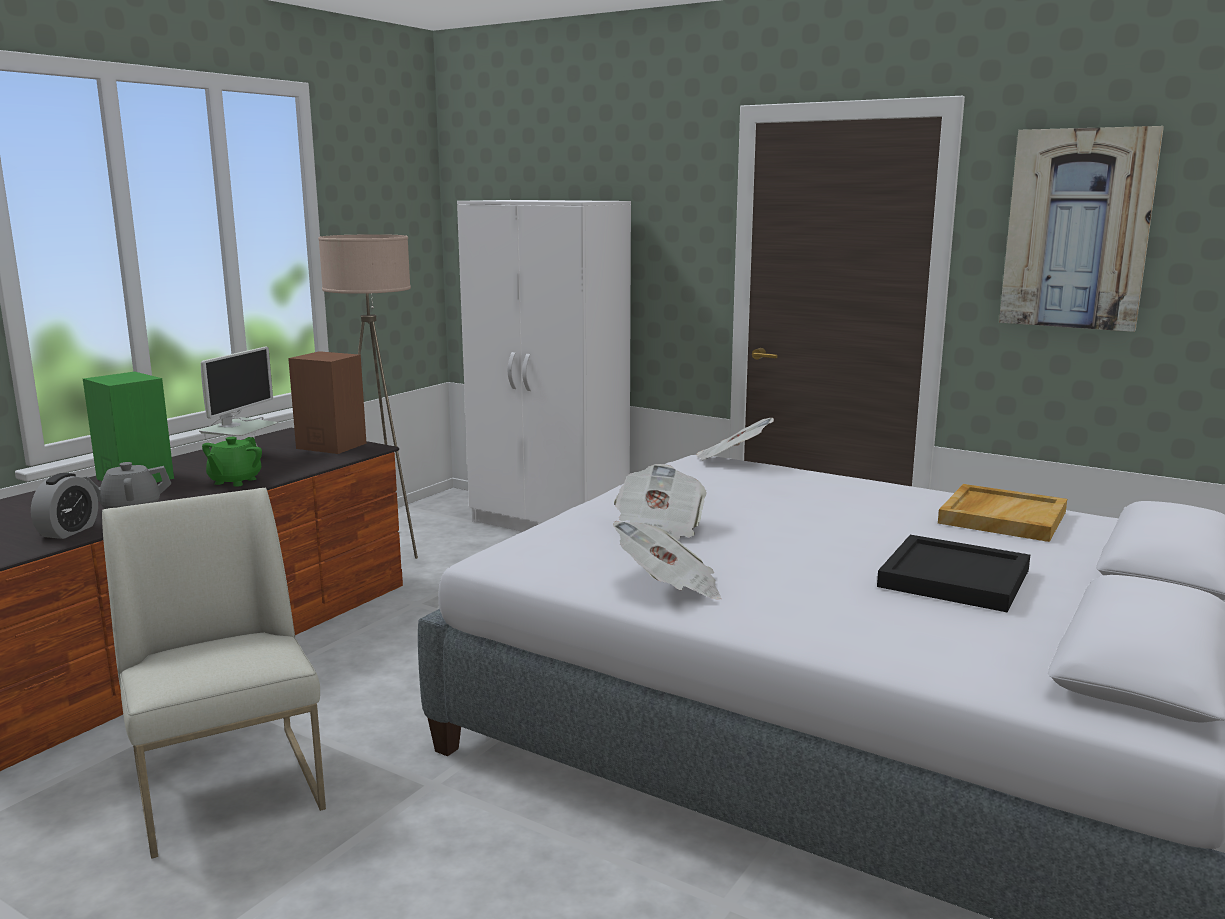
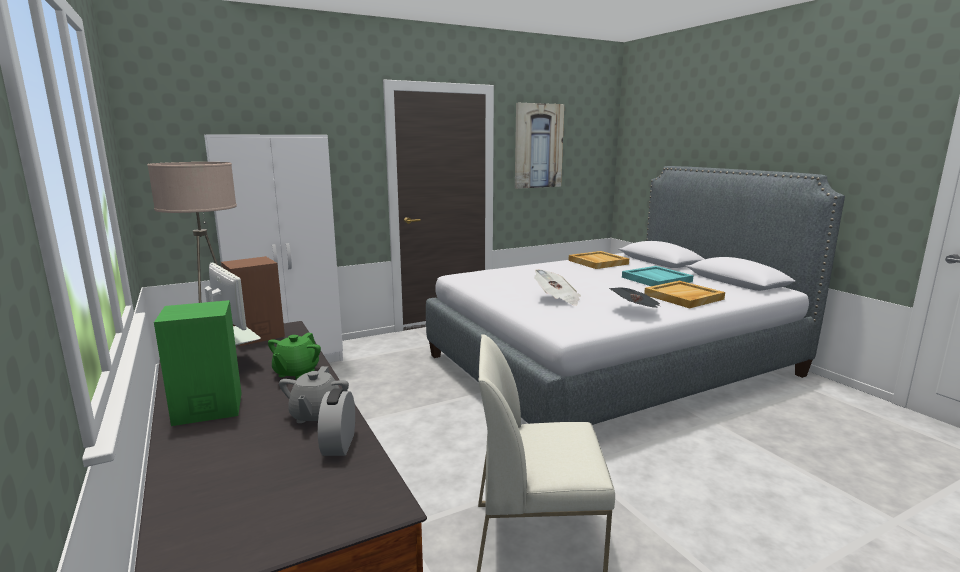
camera: 60 degrees left, 0 degrees up
alarm clock [31,473,98,539] -> alarm clock turned 135 degrees counterclockwise [318,388,355,456]
green teapot [202,437,262,487] -> green teapot turned 60 degrees clockwise [268,332,321,379]
newspaper [696,418,774,461] -> none
black tray [877,535,1030,613] -> turquoise tray [622,266,693,286]
none -> beige tray [644,281,725,308]

